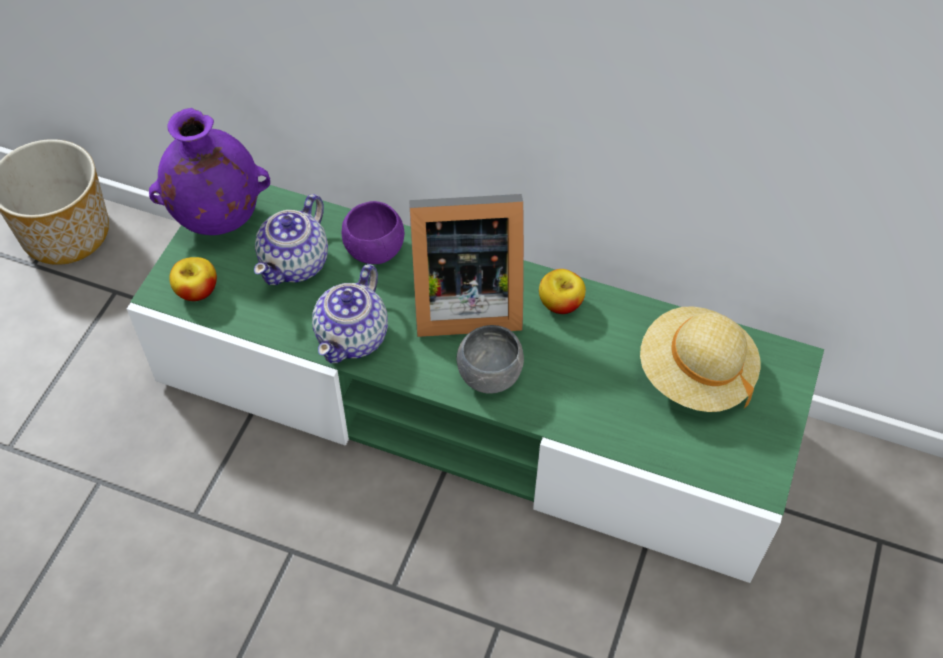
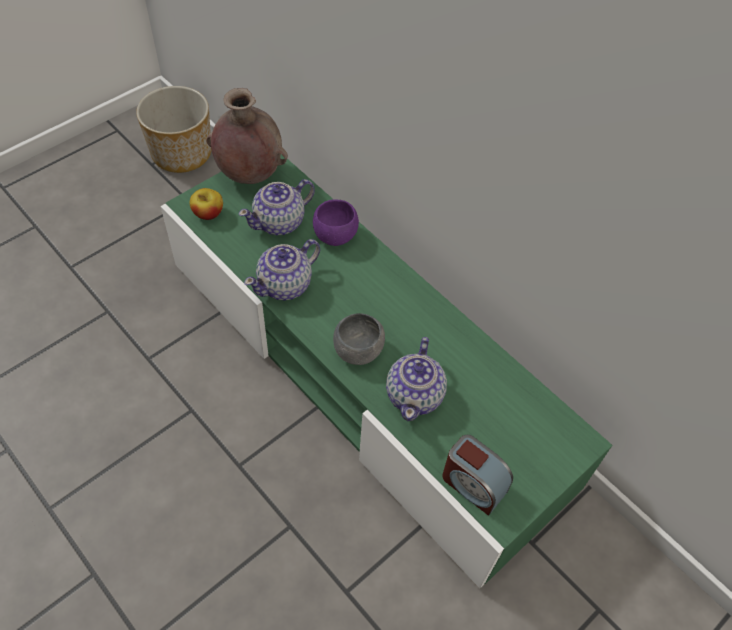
camera: 25 degrees right, 0 degrees up
purple vase [149,108,270,235] -> brown vase [206,88,288,184]
picture frame [409,194,524,337] -> none
apple [539,269,586,314] -> none
beige hat [640,306,760,412] -> none
none -> teapot [386,337,447,421]
none -> alarm clock [442,435,513,516]

